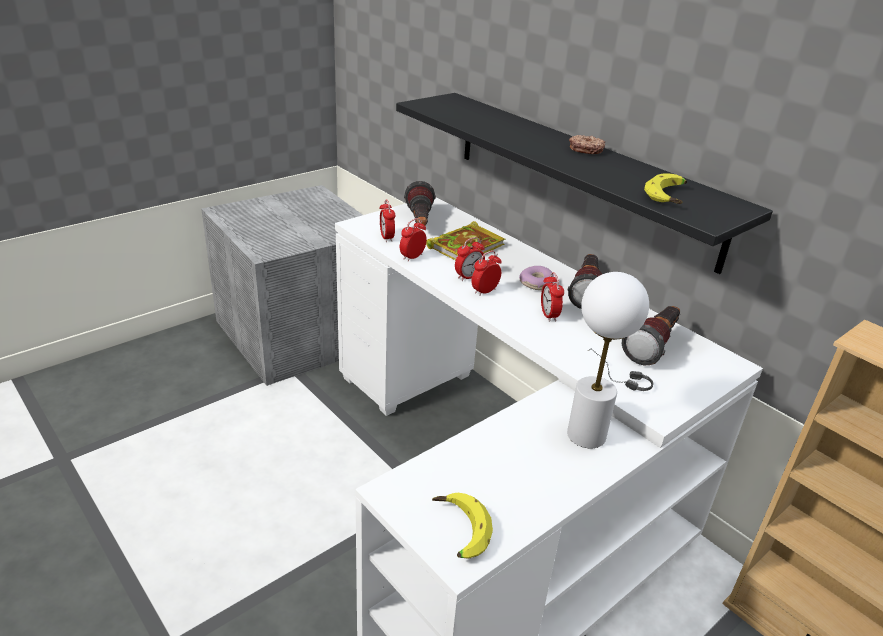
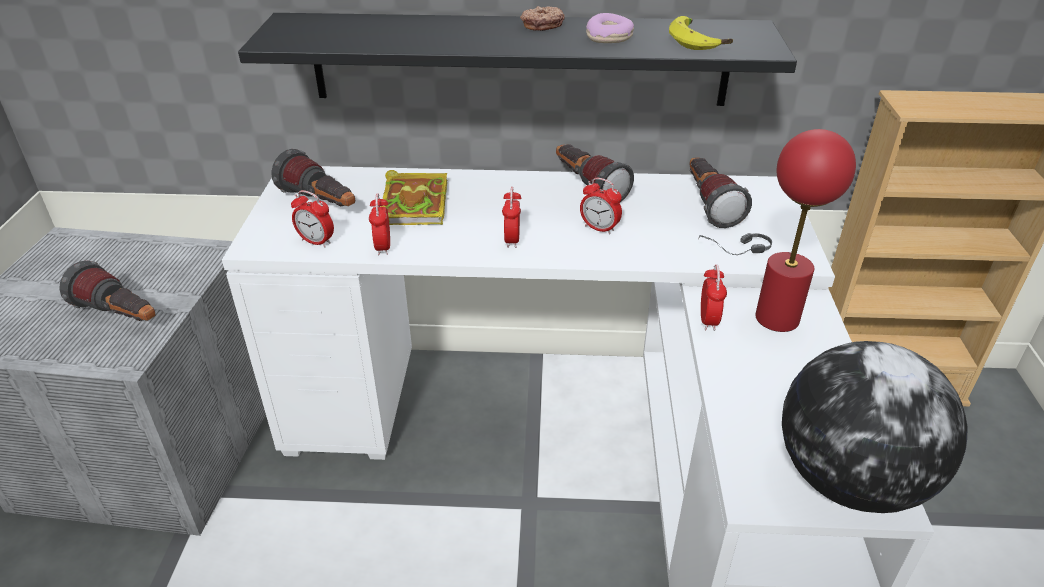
camera: 45 degrees left, 5 degrees up
banana [432,493,493,559] -> globe [782,341,967,513]
alarm clock [455,237,485,281] -> alarm clock moved to [701,264,727,331]
donut [519,266,554,290] -> donut moved to [586,13,634,43]
white table lamp [567,272,649,448] -> red table lamp [755,129,856,332]
none -> flashlight [59,261,155,321]

